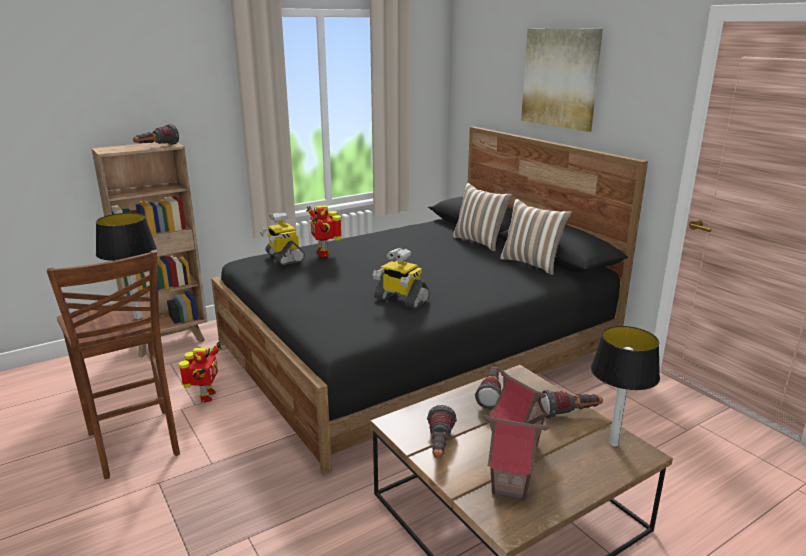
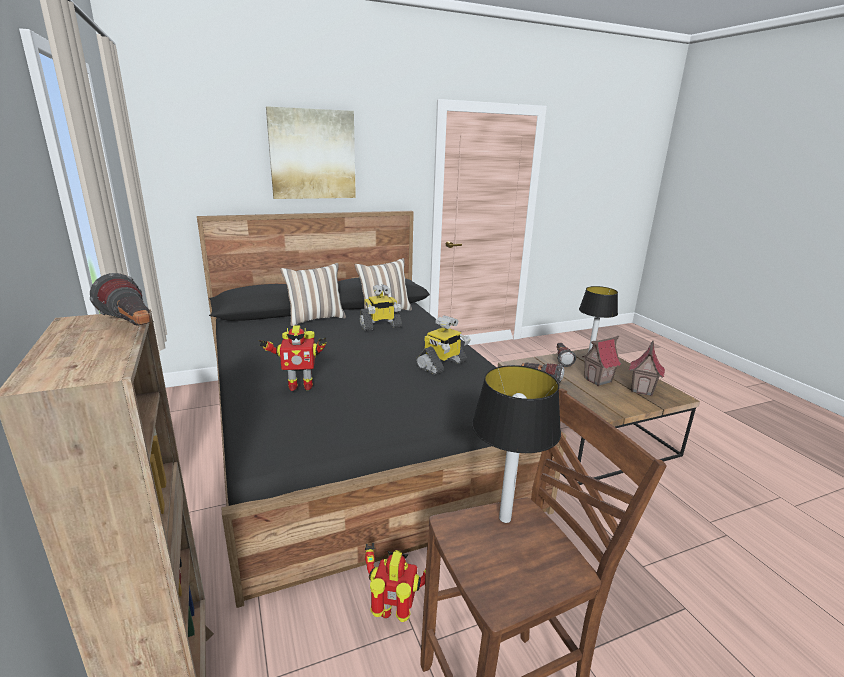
camera: 80 degrees left, 0 degrees up
toy robot [260,212,305,265] -> toy robot moved to [359,284,402,331]
flashlight [427,405,457,459] -> none

